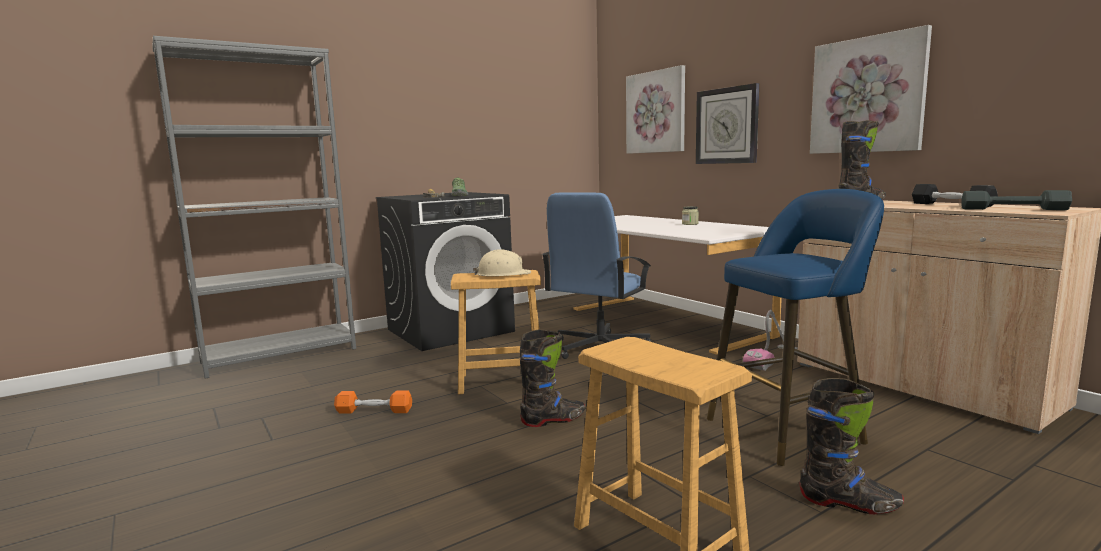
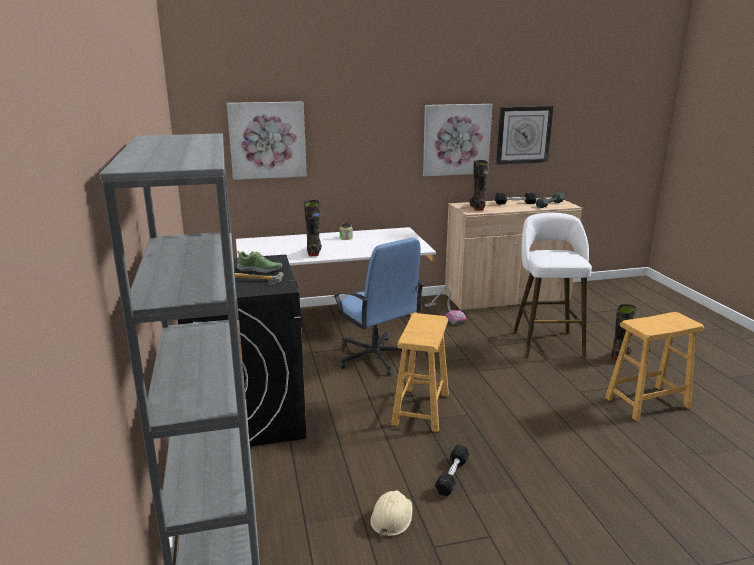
camera: 70 degrees left, 10 degrees up
orange dumbbell [334,391,412,414] -> black dumbbell [435,445,469,496]
beige hard hat [473,249,531,276] -> beige hard hat moved to [370,490,412,538]
black boot [520,329,585,427] -> black boot moved to [304,200,322,256]
wall clock [696,83,759,164] -> wall clock moved to [496,106,553,165]
blue stool [707,189,884,466] -> white stool [513,213,592,358]

